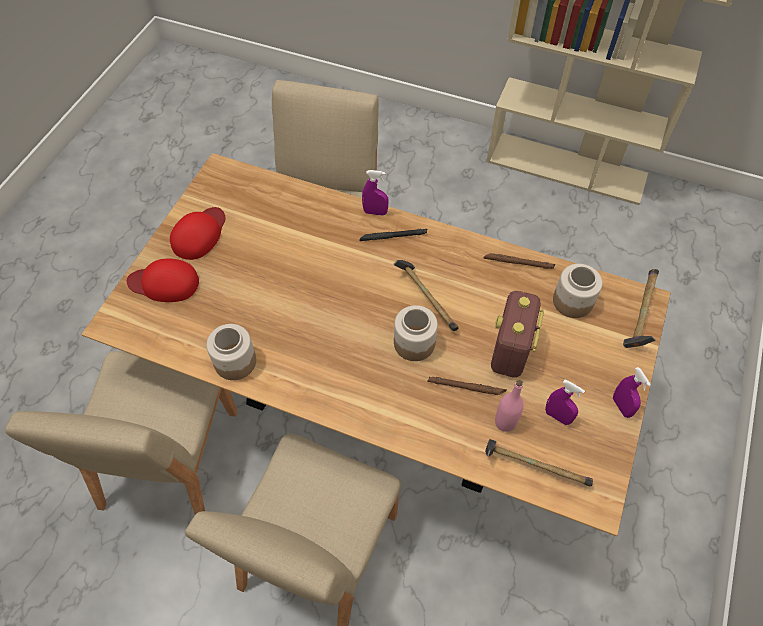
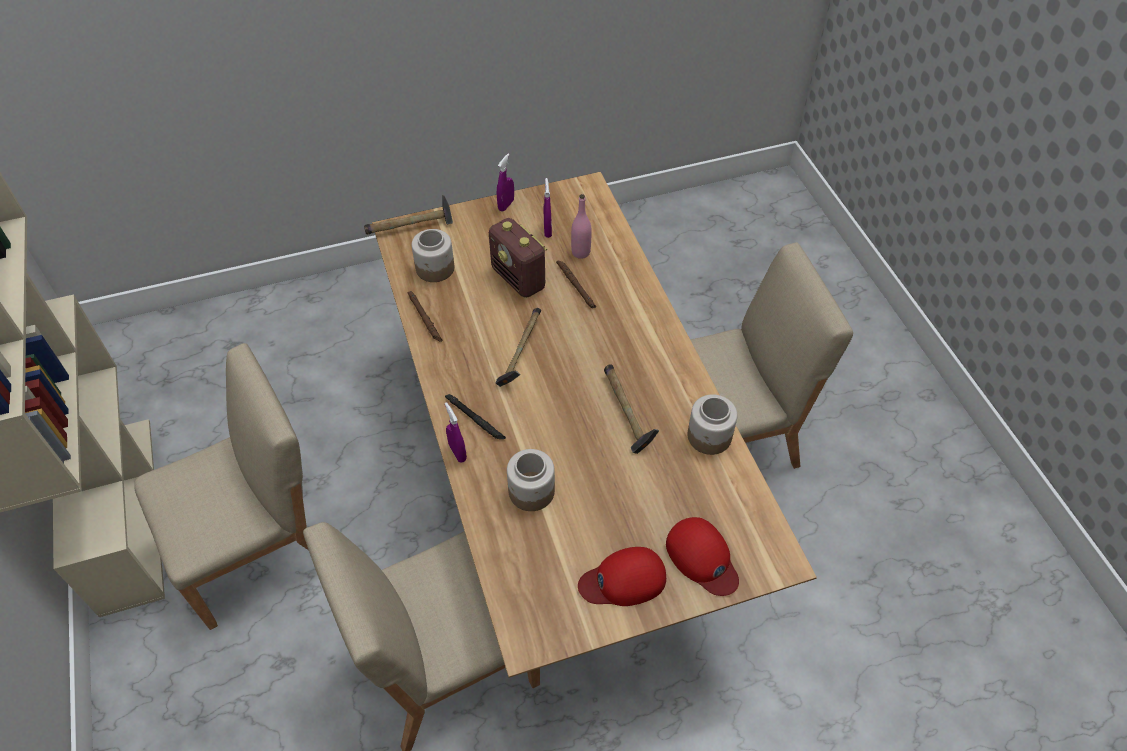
camera: 130 degrees left, 5 degrees down
beige chair [5,351,237,515] -> beige chair moved to [134,343,308,630]
jar [394,305,438,361] -> jar moved to [507,449,555,511]
hammer [485,439,593,487] -> hammer moved to [604,364,659,454]
radio [491,291,544,378] -> radio turned 75 degrees clockwise [489,218,547,298]

